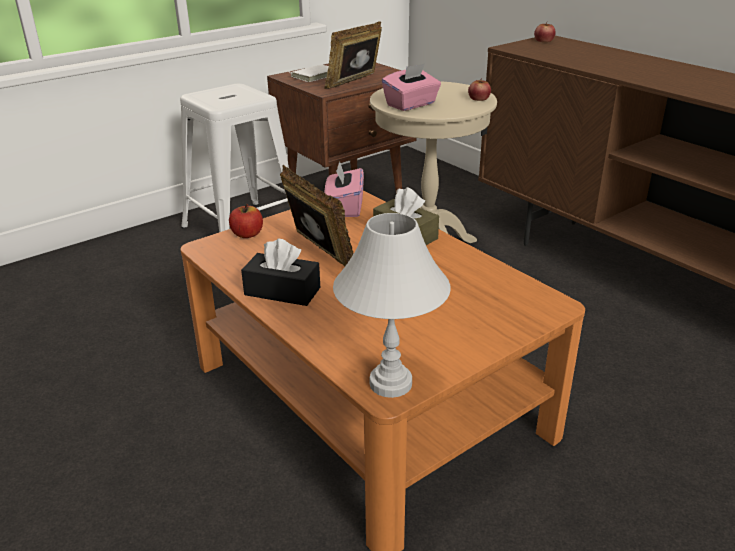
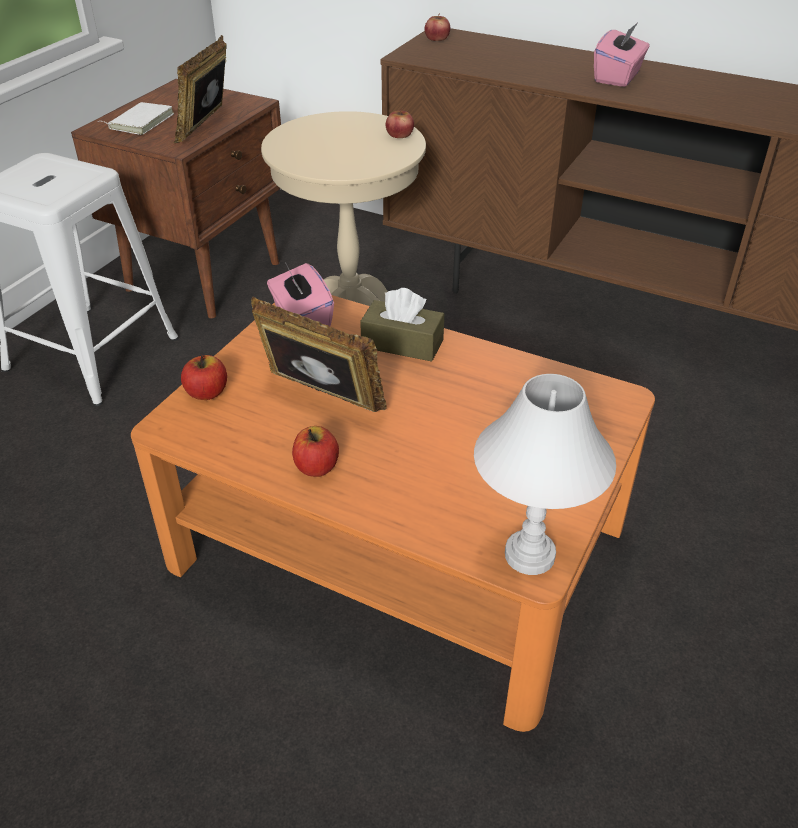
camera: 25 degrees left, 10 degrees up
black tissue box [241,239,320,306] -> apple [292,426,339,477]
pink tissue box [382,63,441,111] -> pink tissue box moved to [594,22,650,87]

